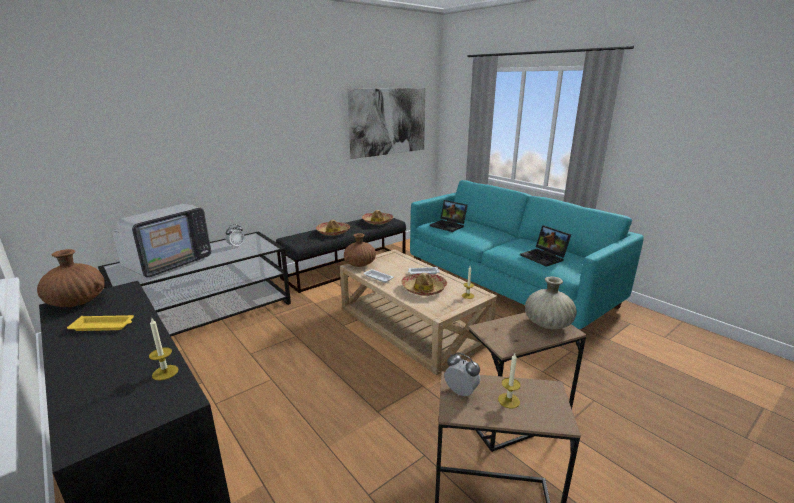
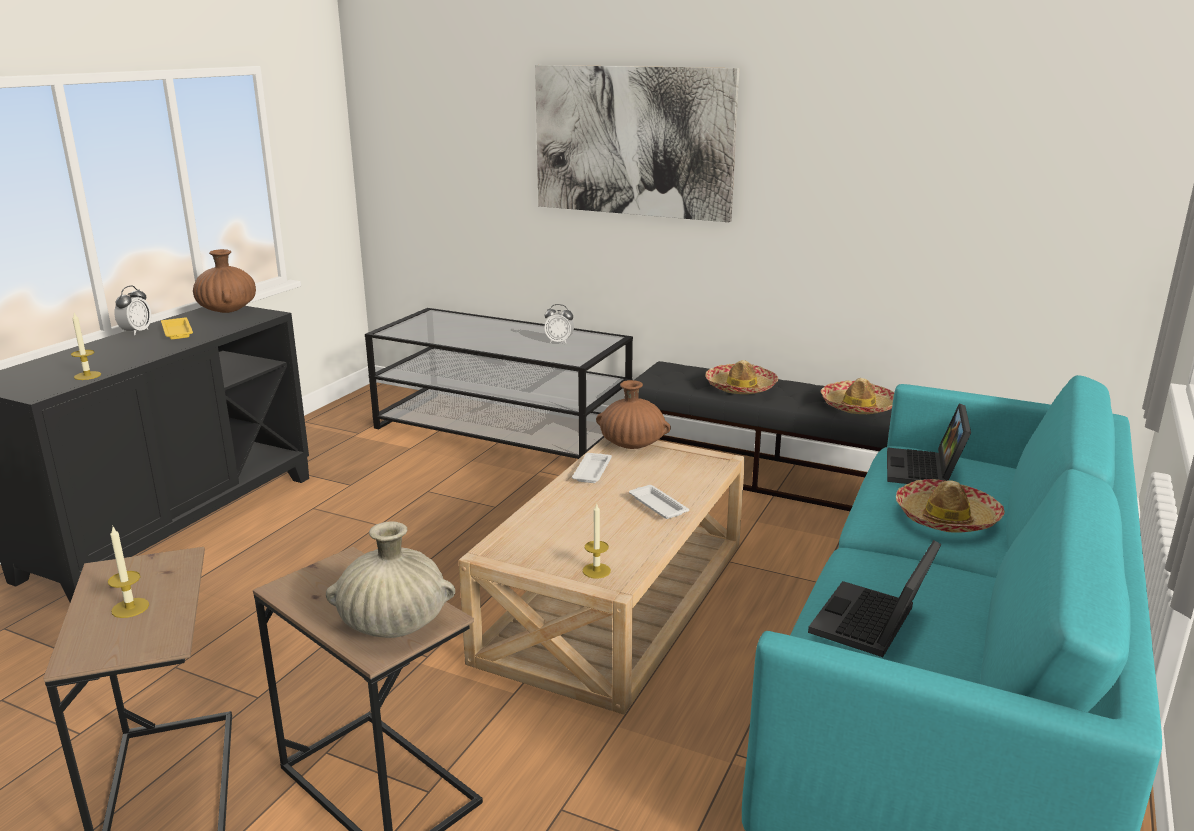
camera: 65 degrees right, 0 degrees up
television [112,204,211,278] -> none
picture [347,88,426,159] -> picture moved to [535,65,740,222]
hat [402,273,447,296] -> hat moved to [896,479,1005,533]
alarm clock [444,353,480,396] -> alarm clock moved to [114,285,151,335]

